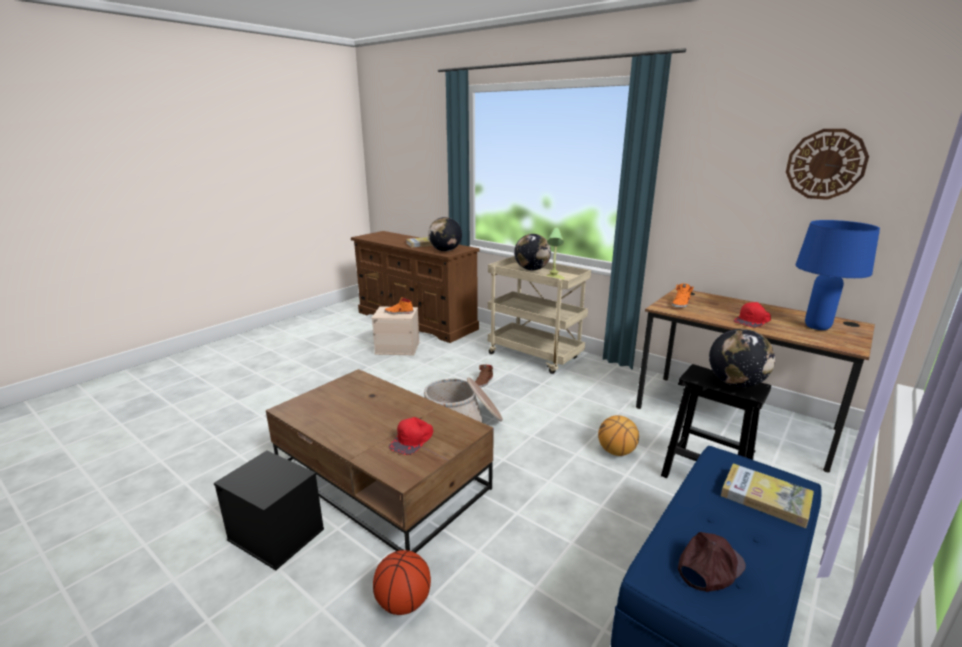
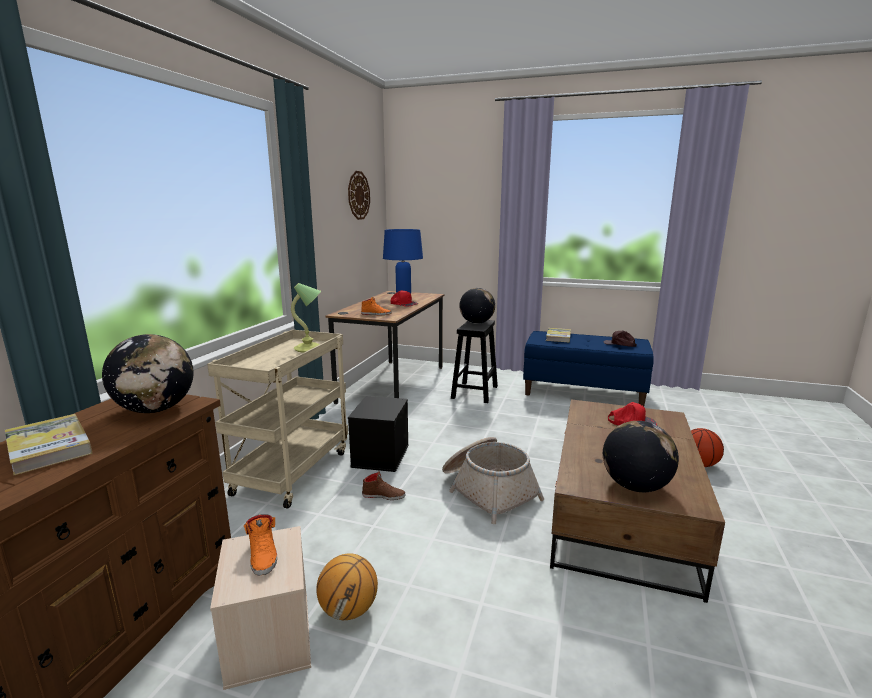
camera: 110 degrees left, 5 degrees down
black storage box [214,451,324,570] -> black storage box moved to [348,396,409,472]
globe [514,234,551,271] -> globe moved to [603,421,679,492]
basketball [598,415,639,456] -> basketball moved to [316,553,378,620]

